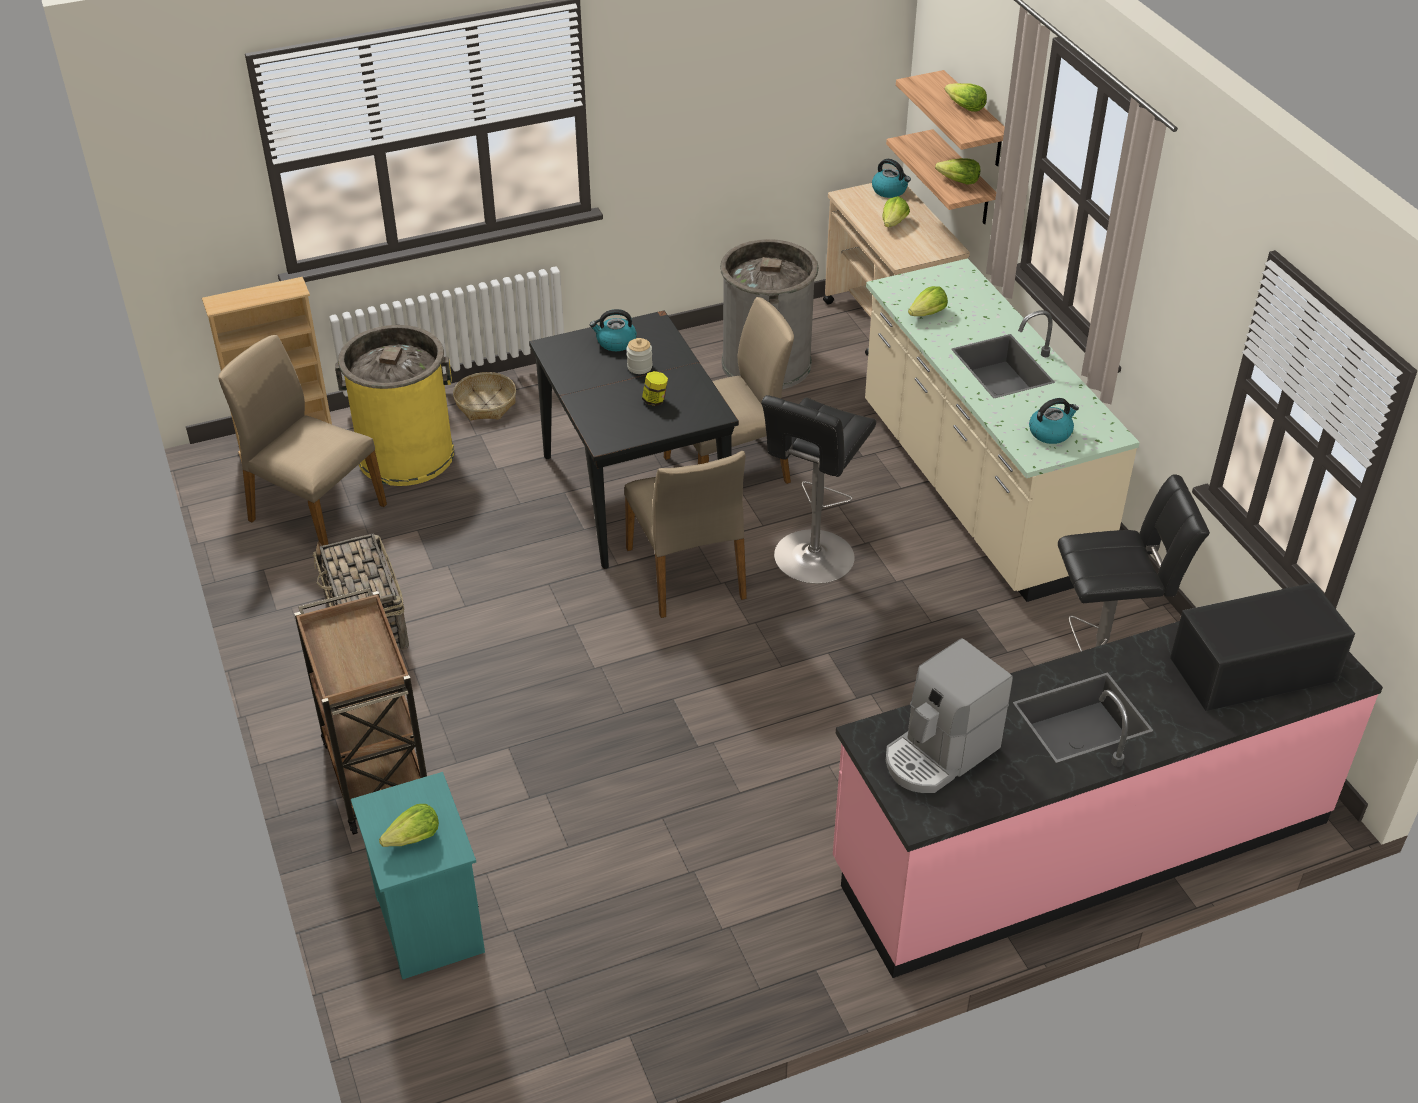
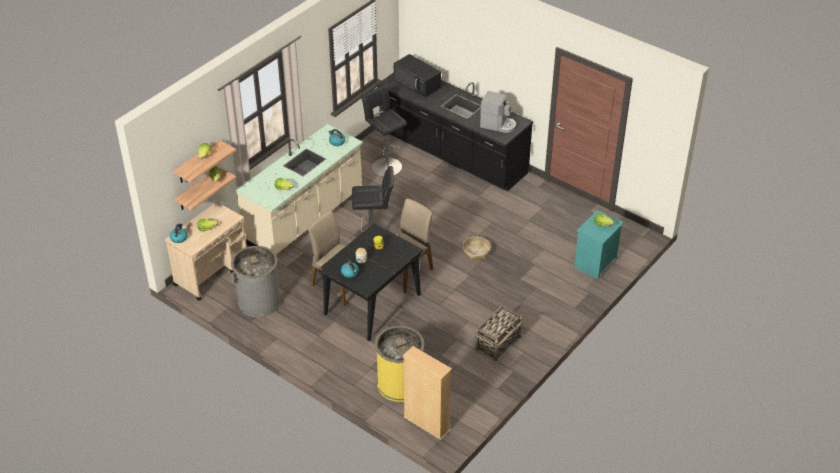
camera: 120 degrees left, 0 degrees up
beige chair [218,335,387,546] -> none
brown cart [294,588,427,835] -> none
basket [453,372,516,420] -> basket moved to [463,237,491,260]
pink counter [833,587,1383,978] -> black counter [376,72,533,192]

